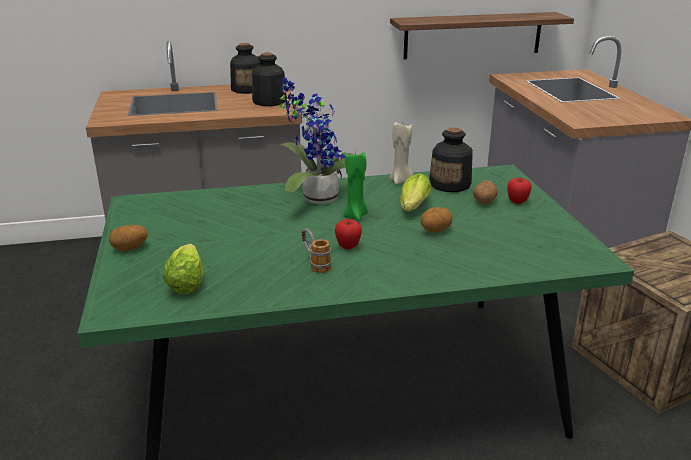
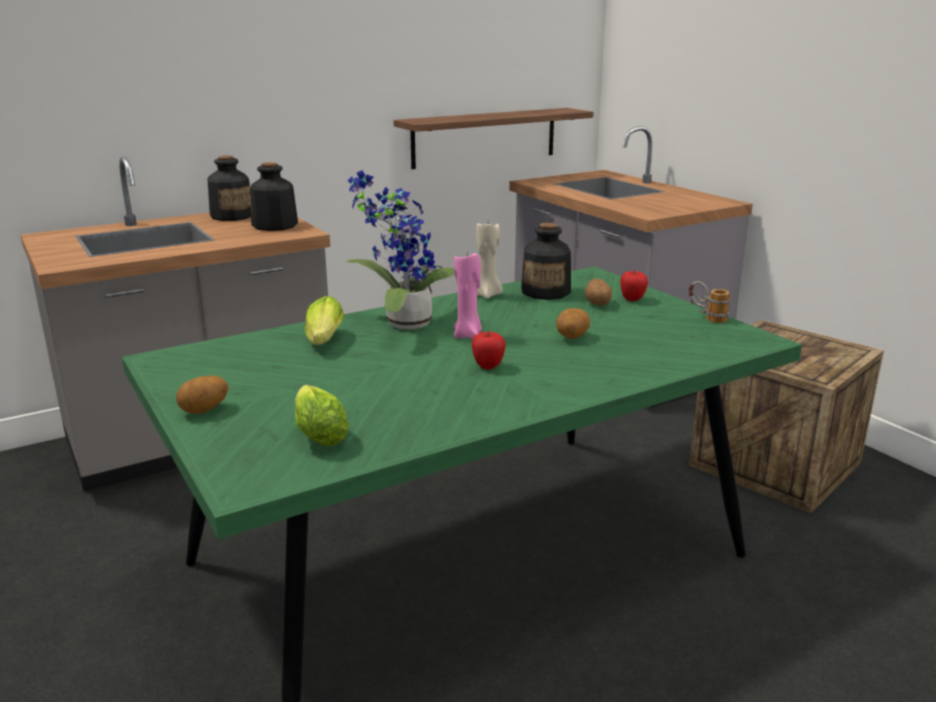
camera: 20 degrees left, 5 degrees down
mug [302,228,332,273] -> mug moved to [689,281,730,323]
green candle [343,151,368,221] -> pink candle [454,252,482,339]
lettuce [400,173,432,211] -> lettuce moved to [305,296,344,345]

